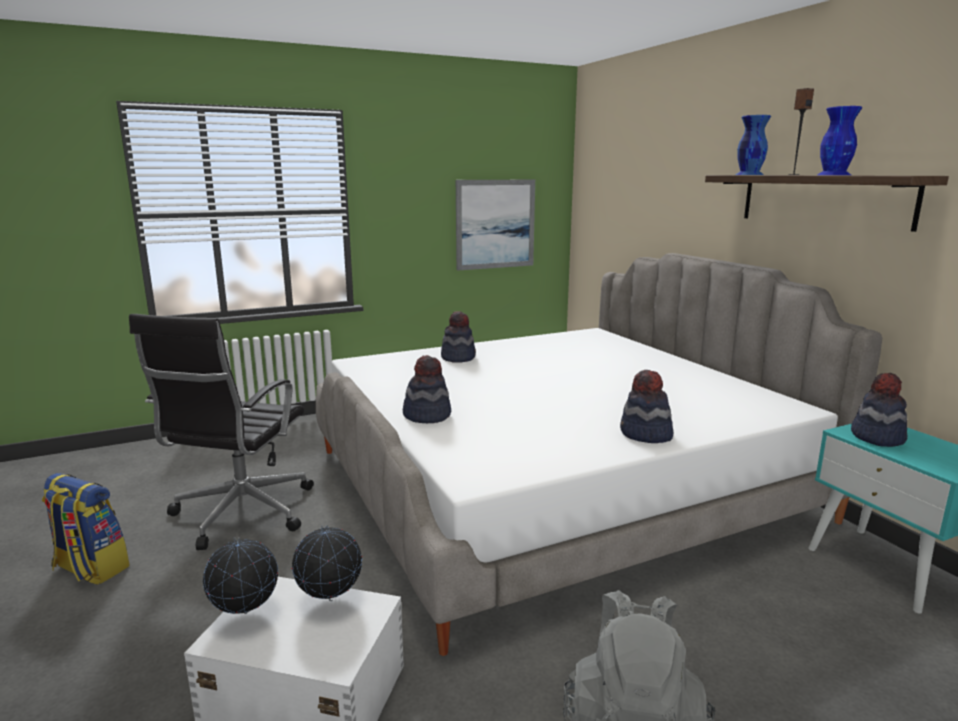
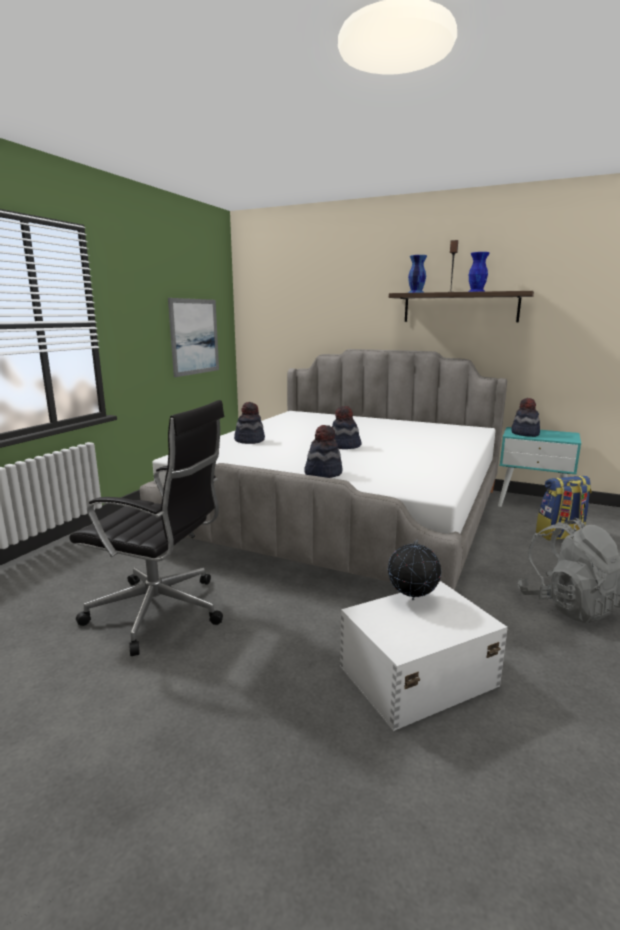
camera: 40 degrees left, 0 degrees up
backpack [42,473,130,585] -> backpack moved to [536,476,592,541]
black office chair [129,314,314,550] -> black office chair turned 45 degrees counterclockwise [69,400,224,656]
globe [203,537,278,614] -> none
hat [620,370,673,443] -> hat moved to [332,406,362,449]

